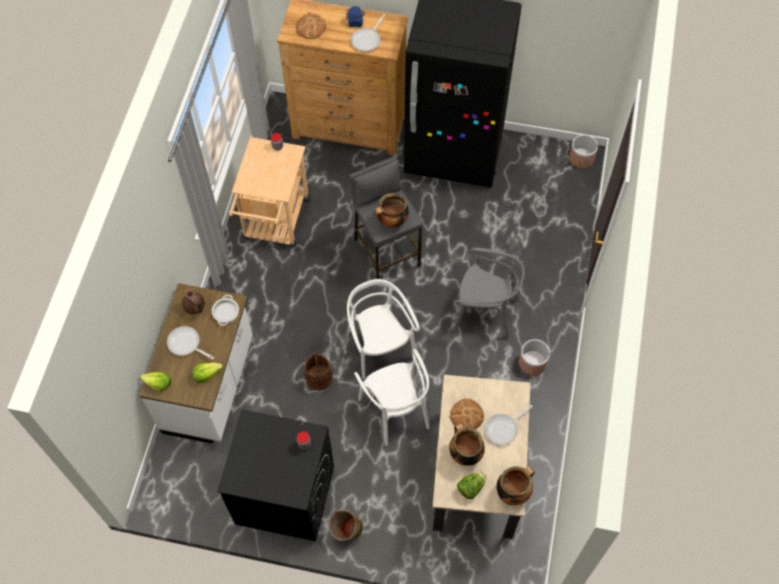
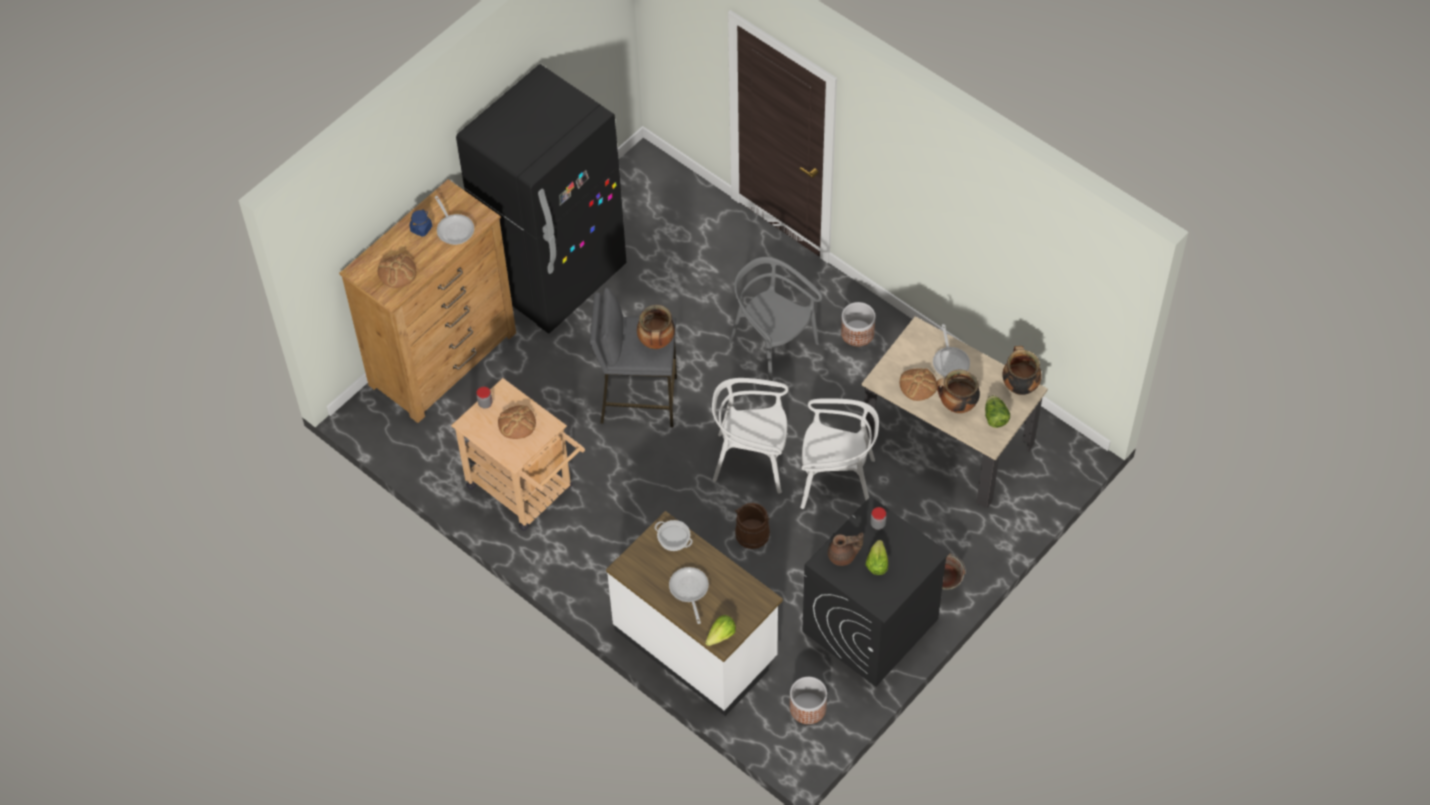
camera: 60 degrees left, 5 degrees down
frying pan [167,326,214,360] -> frying pan turned 105 degrees clockwise [669,567,709,624]
brown teapot [182,288,205,314] -> brown teapot moved to [828,533,864,566]
lettuce [193,362,223,383] -> lettuce moved to [866,540,888,575]
grey chair [453,248,525,339] -> grey chair turned 90 degrees counterclockwise [729,257,823,381]
planter [569,135,598,169] -> planter moved to [790,677,827,724]
none -> bread [498,405,536,439]

